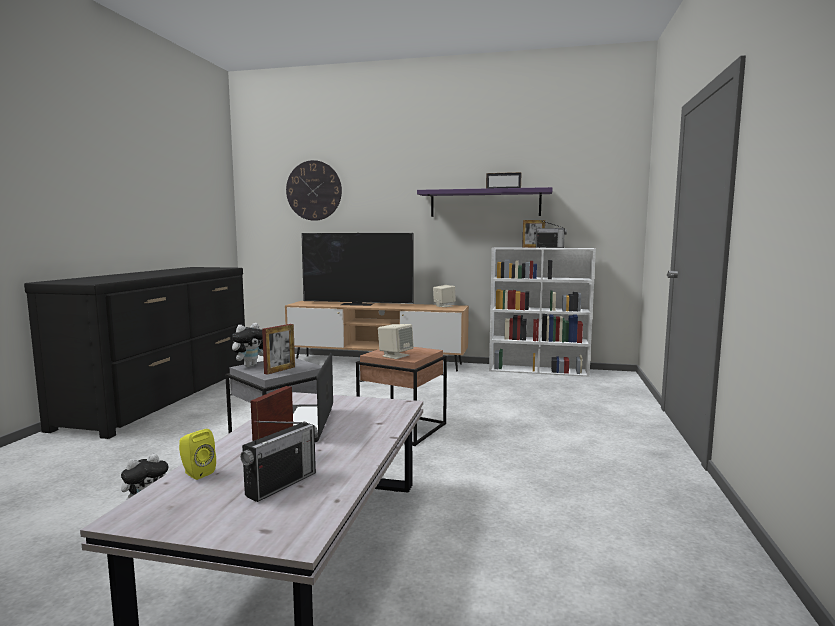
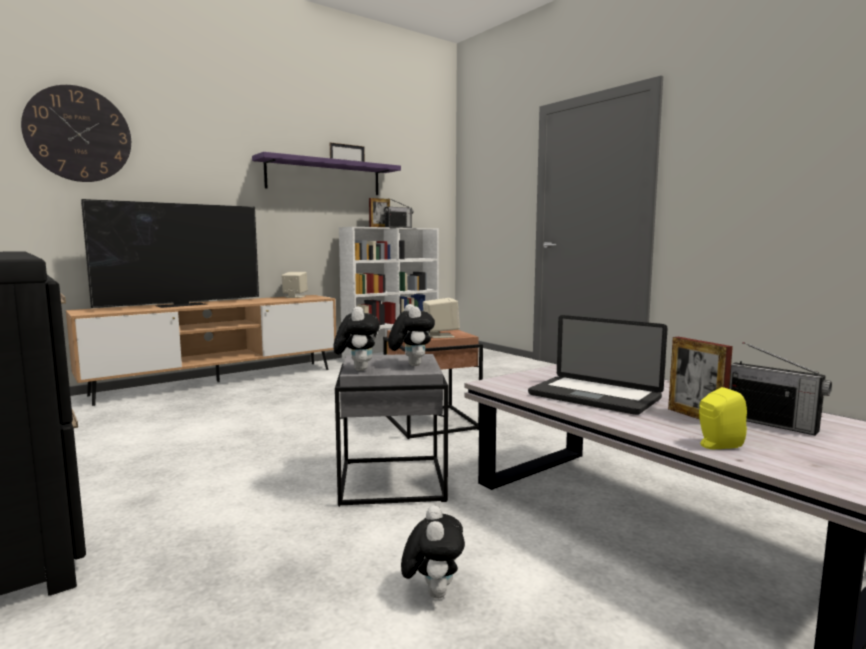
camera: 50 degrees left, 0 degrees up
radio [240,421,318,502] -> radio turned 150 degrees clockwise [729,342,832,436]
picture frame [262,324,295,375] -> plush toy [388,304,435,366]

